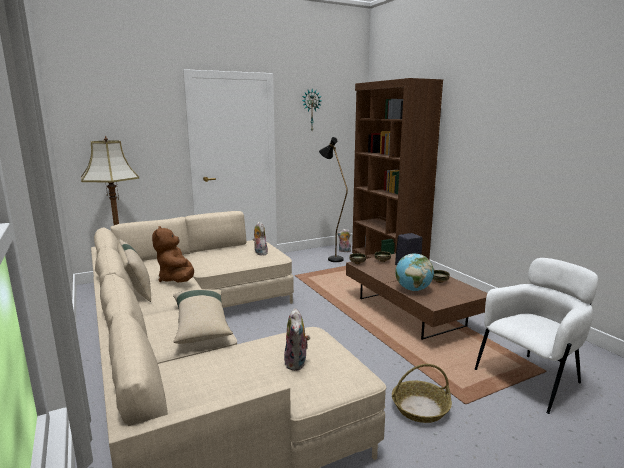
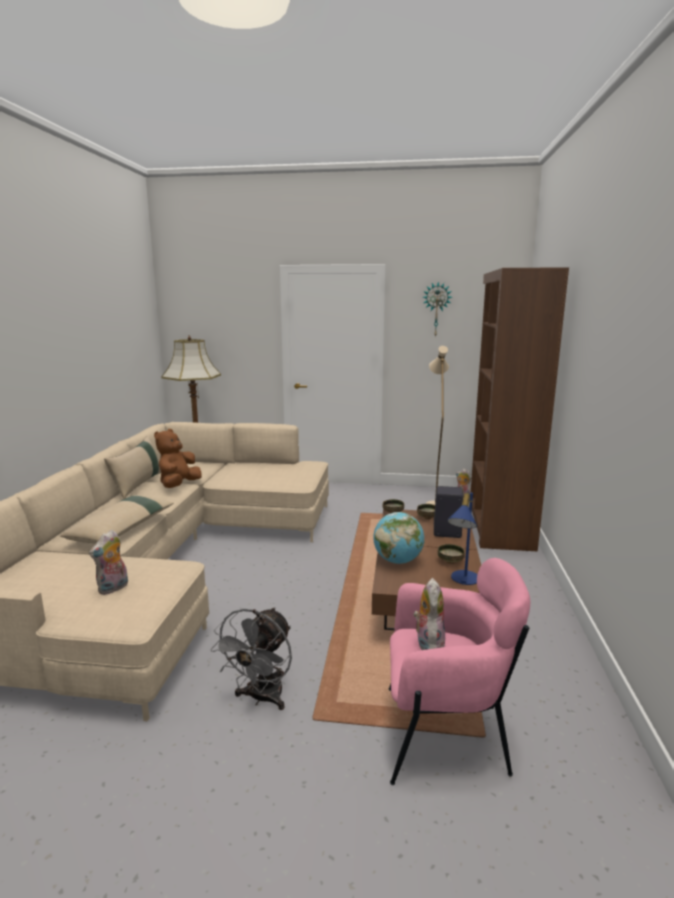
camera: 35 degrees right, 0 degrees up
plush toy [253,222,268,255] -> plush toy moved to [414,578,445,650]
black floor lamp [319,137,348,262] -> beige floor lamp [426,346,449,505]
basket [392,364,452,423] -> grey fan [211,607,292,710]
white armchair [474,258,598,414] -> pink armchair [389,558,530,785]
none -> blue table lamp [447,492,478,585]

